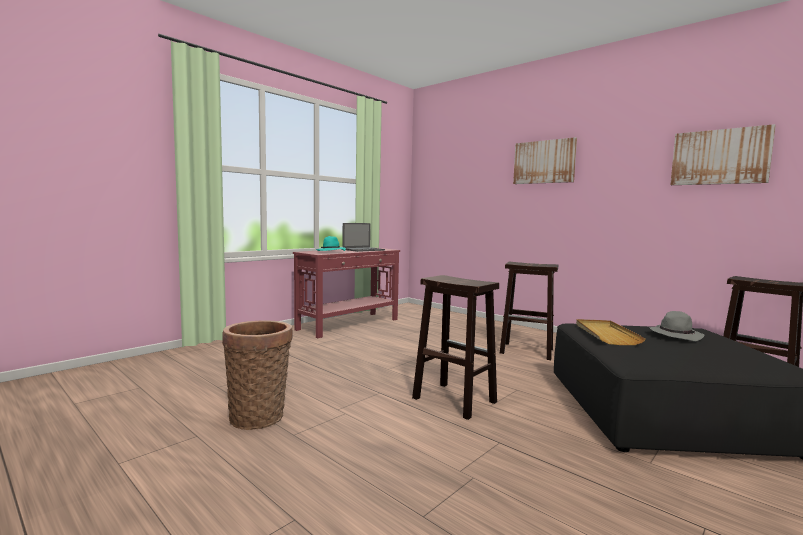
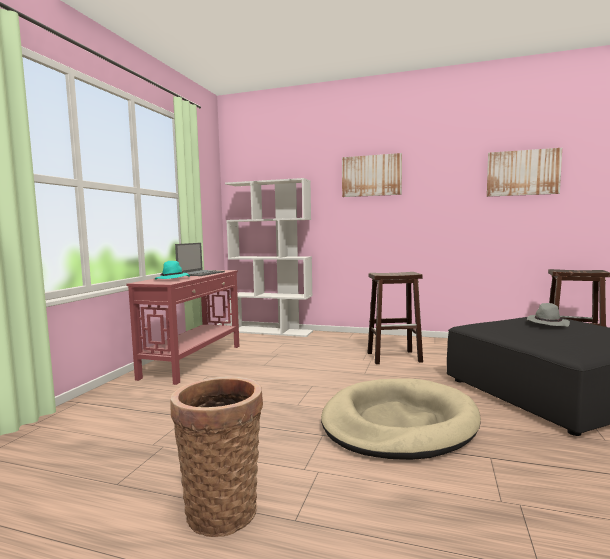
camera: 25 degrees left, 0 degrees up
brown stool [412,275,499,420] -> beige dog bed [321,378,481,460]
beige tray [576,319,646,345] -> none
none -> white bookcase [225,178,313,337]

